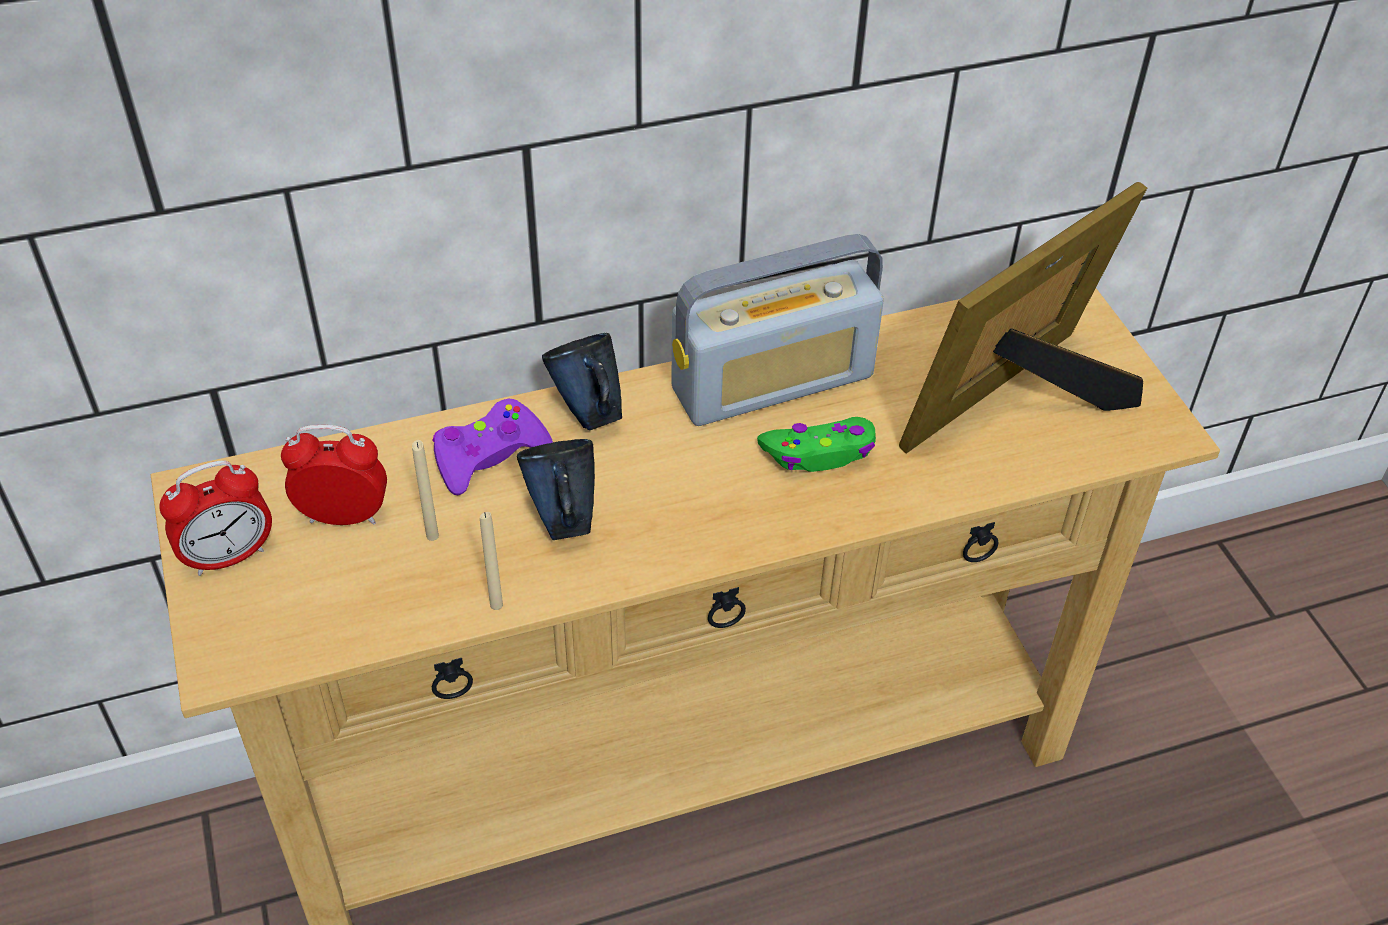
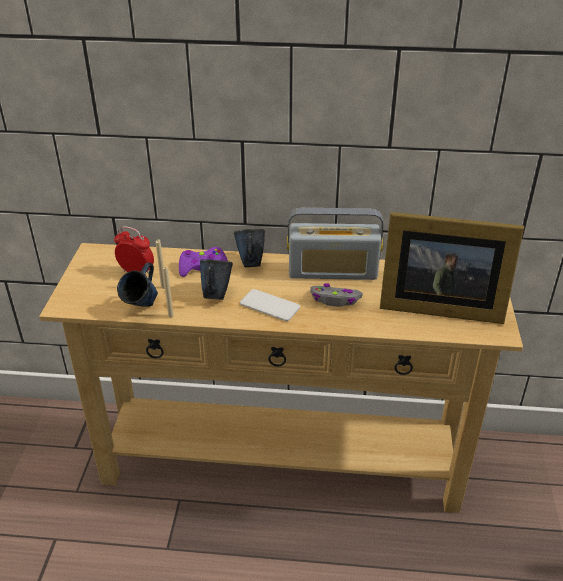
camera: 25 degrees right, 10 degrees down
alarm clock [159,460,272,576] -> none
green game controller [757,417,876,472] -> grey game controller [310,283,363,307]
picture frame [899,182,1147,454] -> picture frame turned 150 degrees counterclockwise [380,212,524,324]
none -> blue mug [117,262,158,307]
none -> phone [240,289,300,321]

